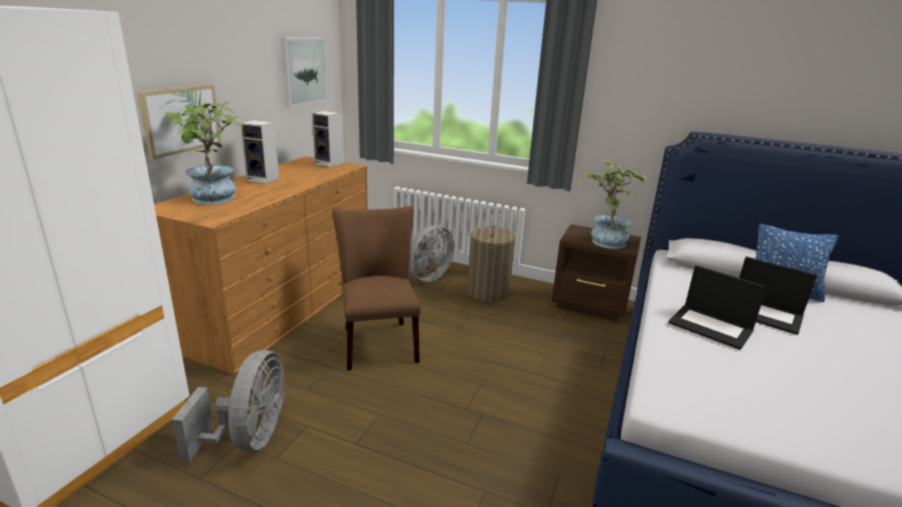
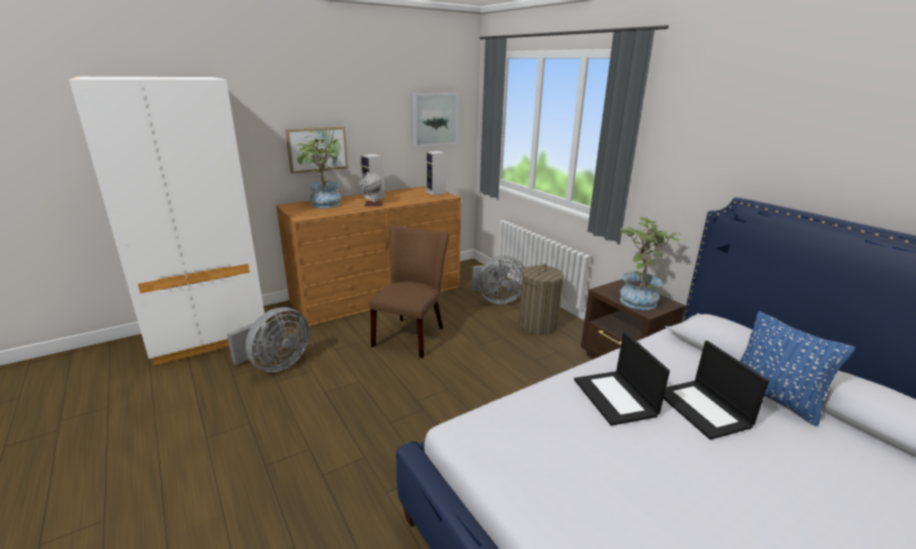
camera: 35 degrees right, 0 degrees up
none -> globe [361,172,383,206]

